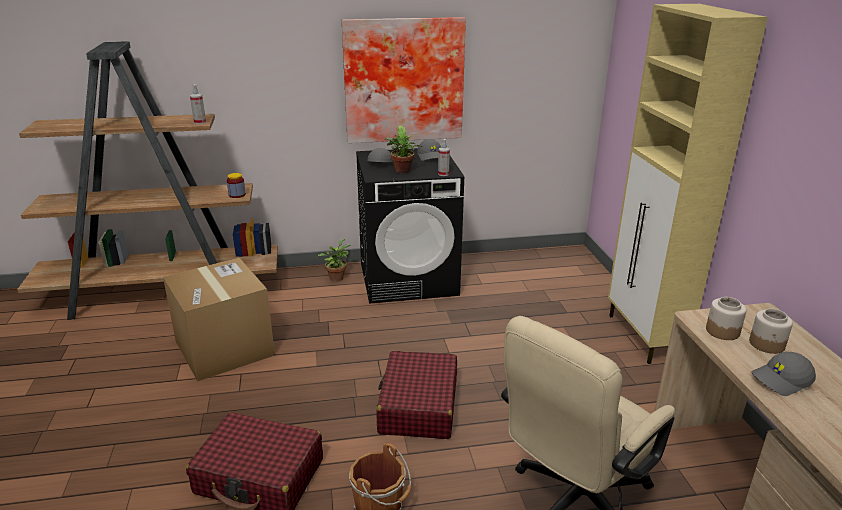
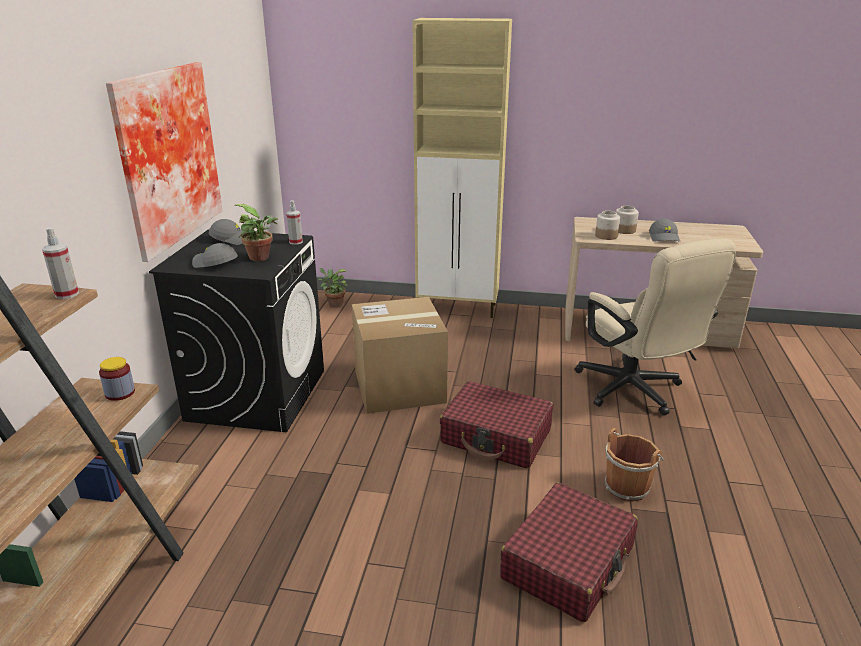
camera: 70 degrees left, 0 degrees up
cardboard box [163,258,275,382] -> cardboard box moved to [352,297,448,414]
potted plant [318,239,350,281] -> potted plant moved to [318,268,347,307]

